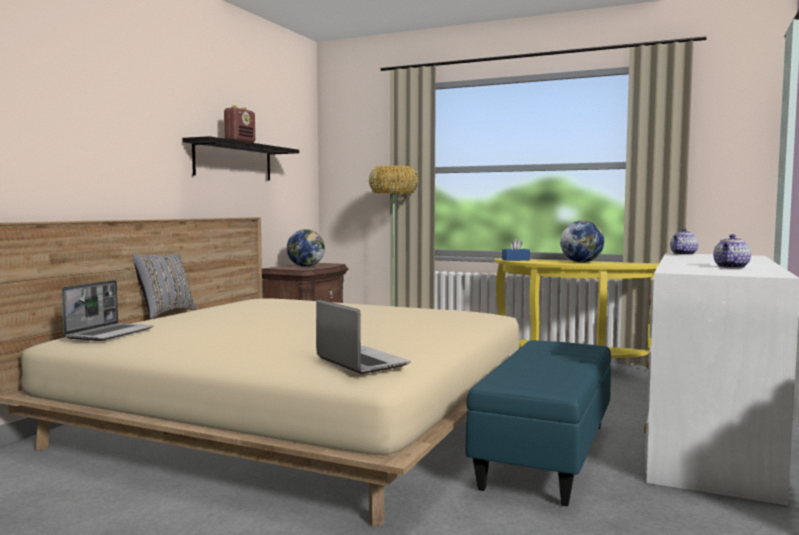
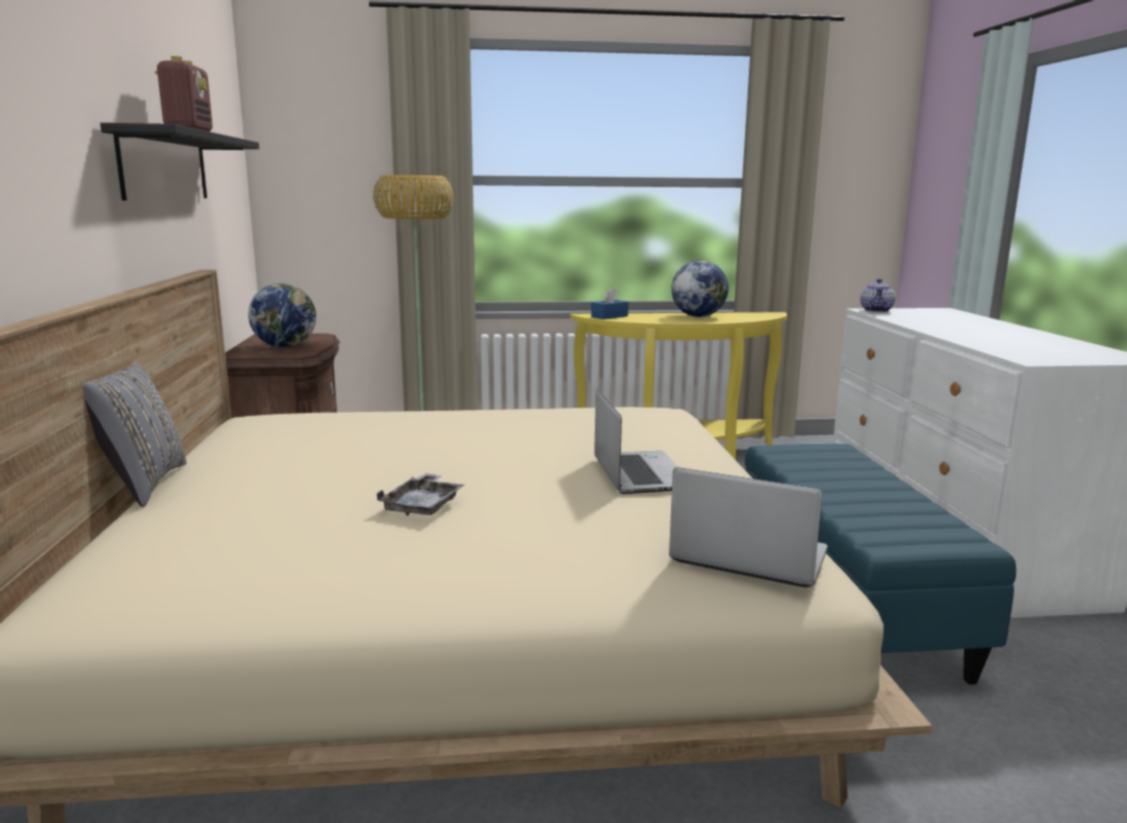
camera: 30 degrees left, 10 degrees up
laptop [62,280,154,341] -> laptop moved to [594,389,678,494]
teapot [713,234,751,268] -> none
none -> grey tray [377,473,464,516]

